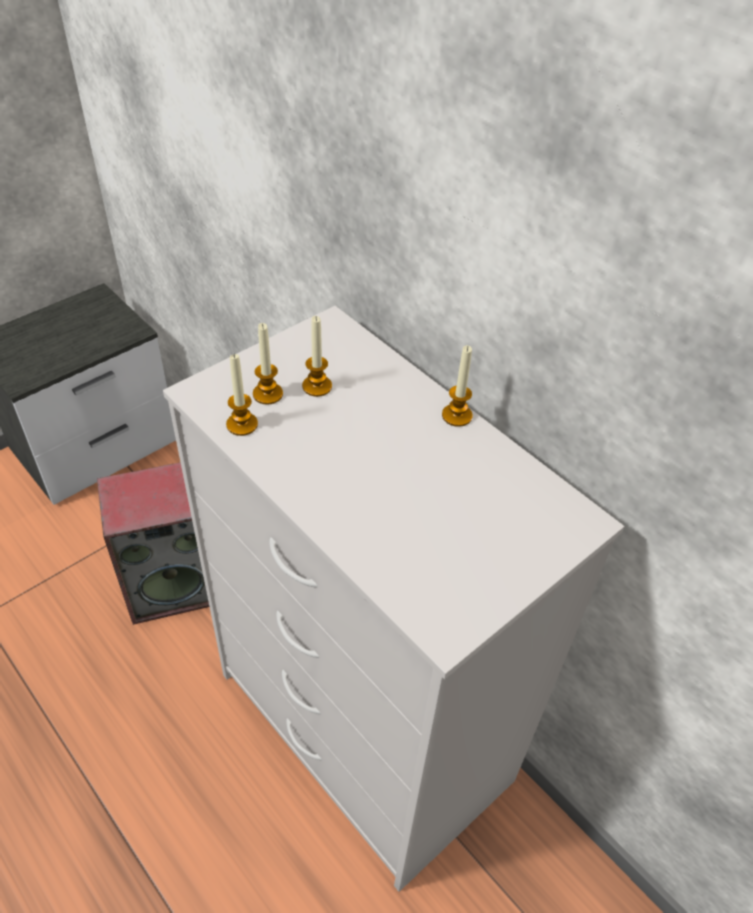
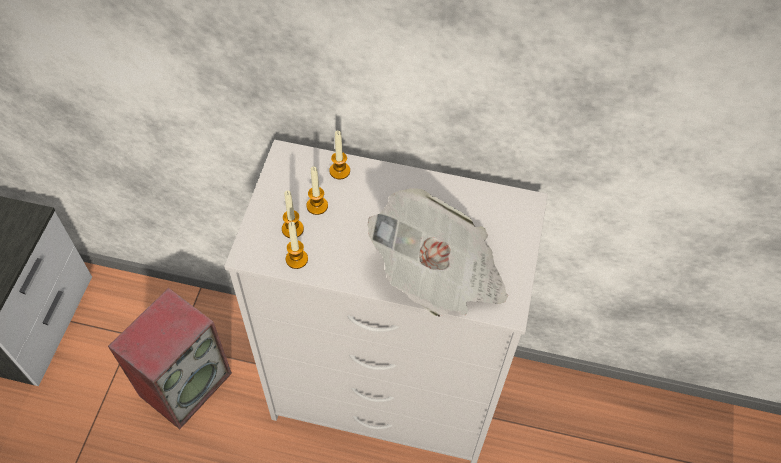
camera: 35 degrees left, 10 degrees up
candle [442,345,472,427] -> candle moved to [329,130,350,179]
none -> newspaper [367,188,508,317]

